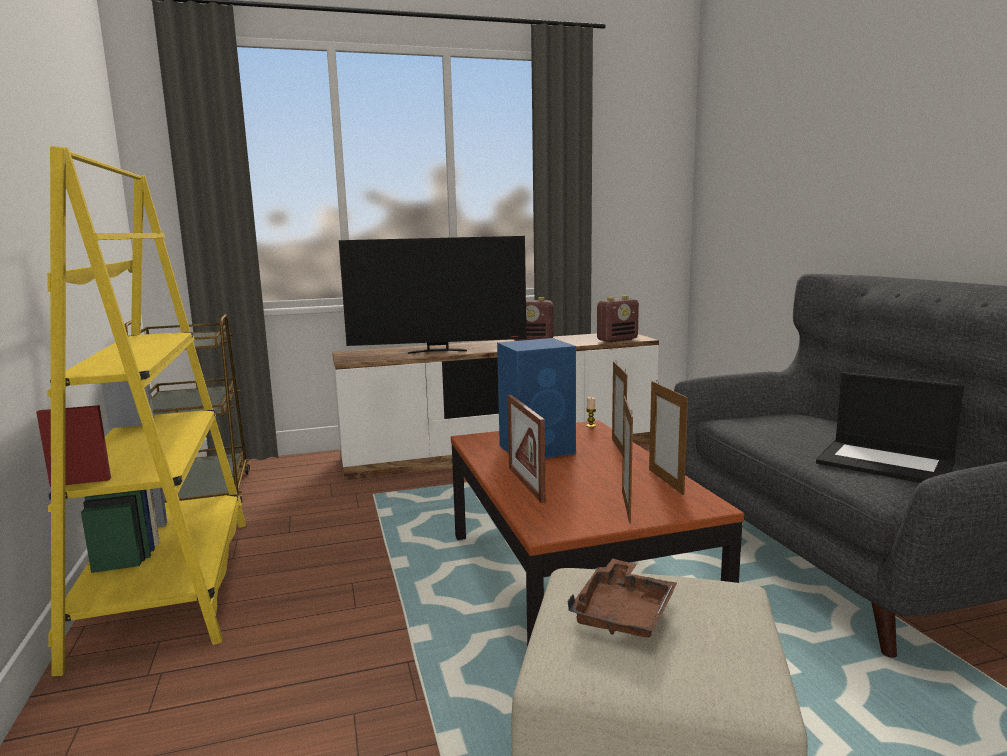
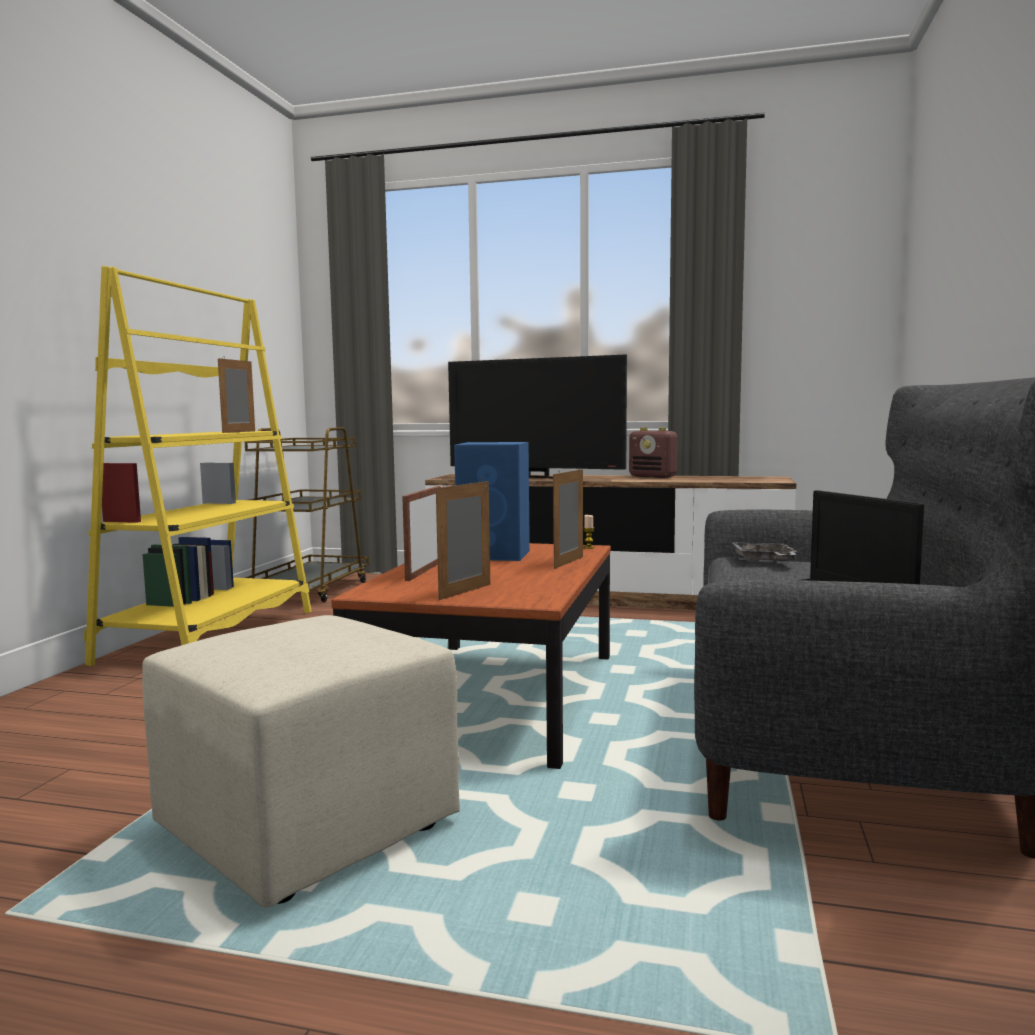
camera: 30 degrees right, 5 degrees down
brown tray [567,558,677,637] -> none
radio [597,296,639,342] -> none
picture frame [649,381,688,495] -> picture frame moved to [218,356,255,433]
none -> grey tray [731,538,798,562]

